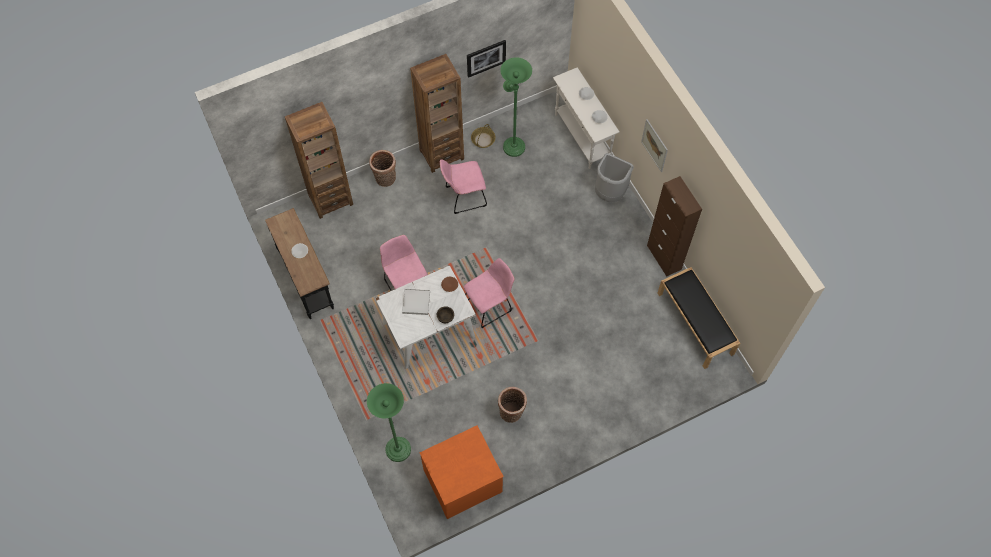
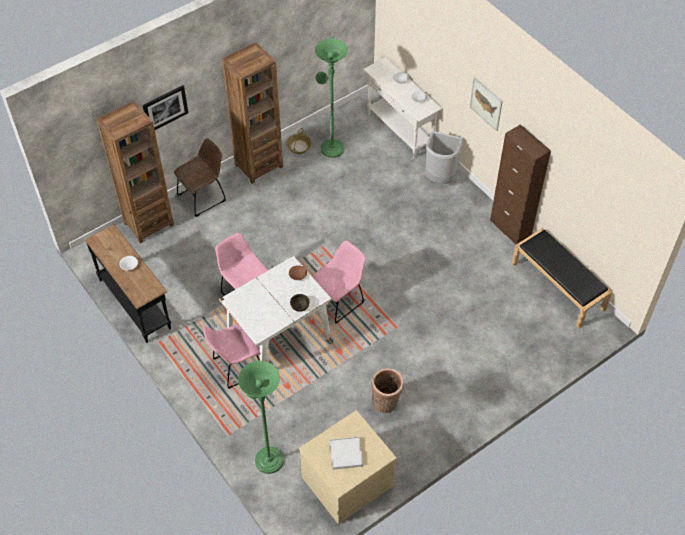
camera: 10 degrees left, 10 degrees down
basket [369,150,396,187] -> brown chair [174,138,226,217]
white tray [402,289,430,315] -> white tray moved to [329,437,363,470]
orange dresser [420,425,503,519] -> beige dresser [299,410,397,524]
pink chair [440,159,487,214] -> pink chair moved to [203,324,261,389]
picture [467,40,506,78] -> picture moved to [142,85,188,130]

